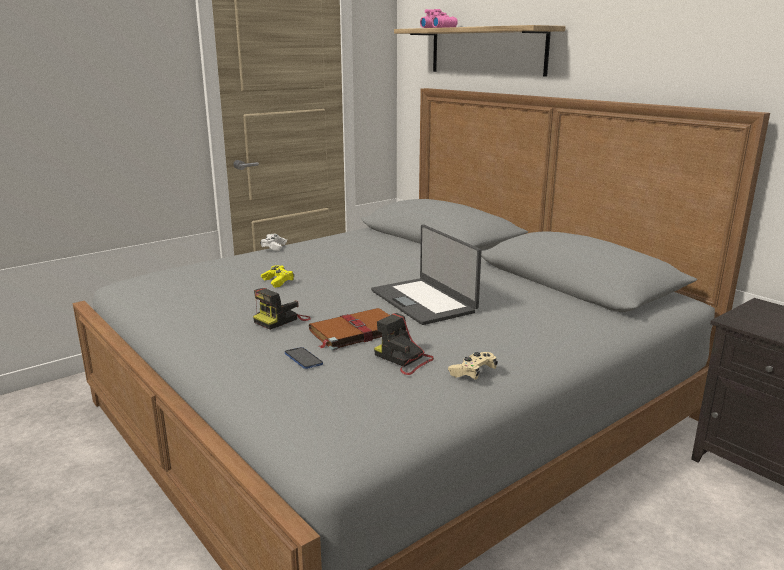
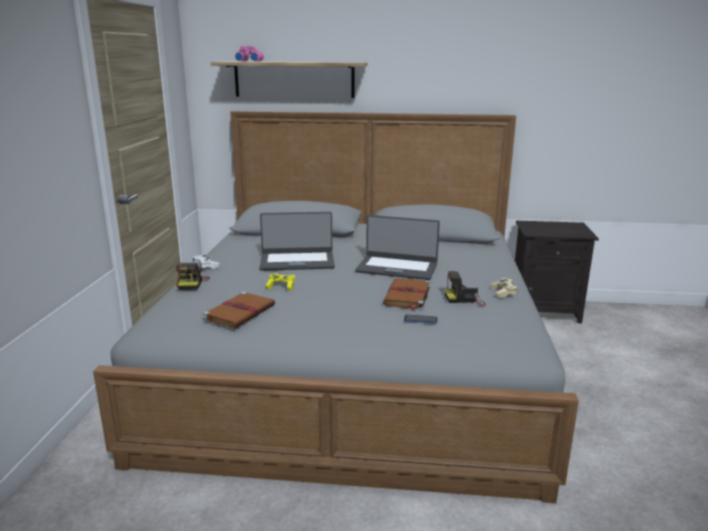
camera: 45 degrees left, 0 degrees up
camera [253,288,311,330] -> camera moved to [176,263,210,290]
none -> brown book [203,292,275,328]
none -> laptop [259,212,335,271]

